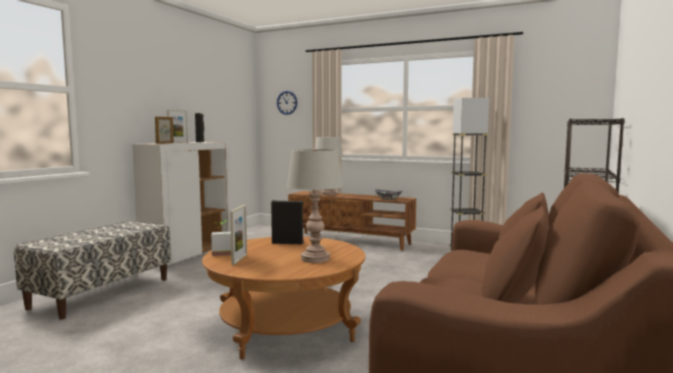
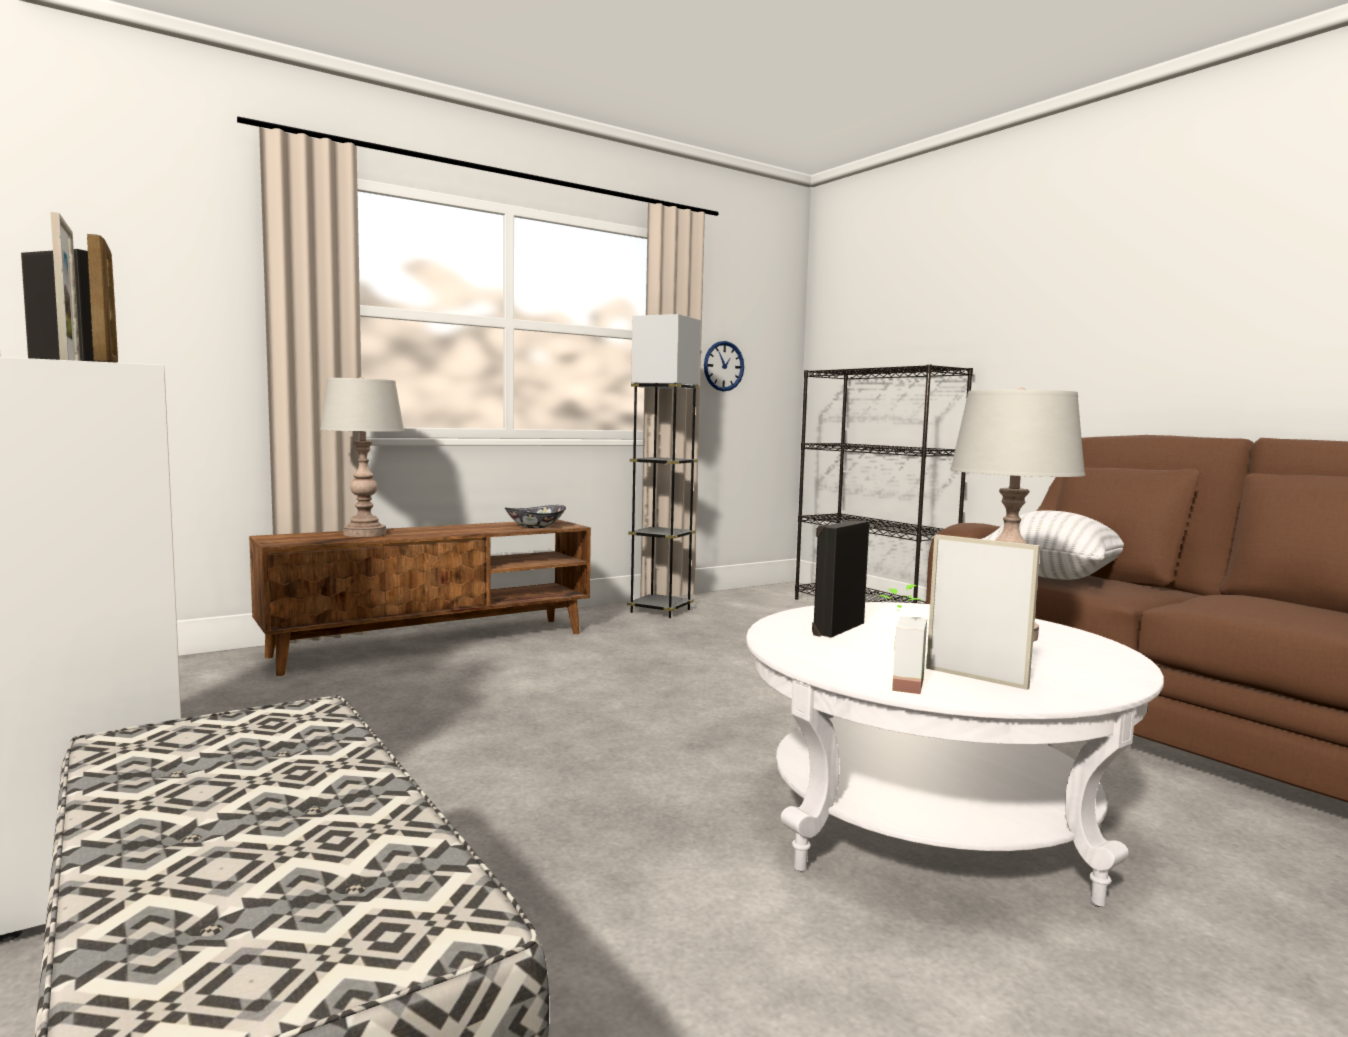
camera: 60 degrees left, 0 degrees up
brown coffee table [202,236,365,360] -> white coffee table [746,602,1164,907]
wall clock [277,91,297,115] -> wall clock moved to [704,341,744,391]
none -> white pillow [982,510,1124,580]

